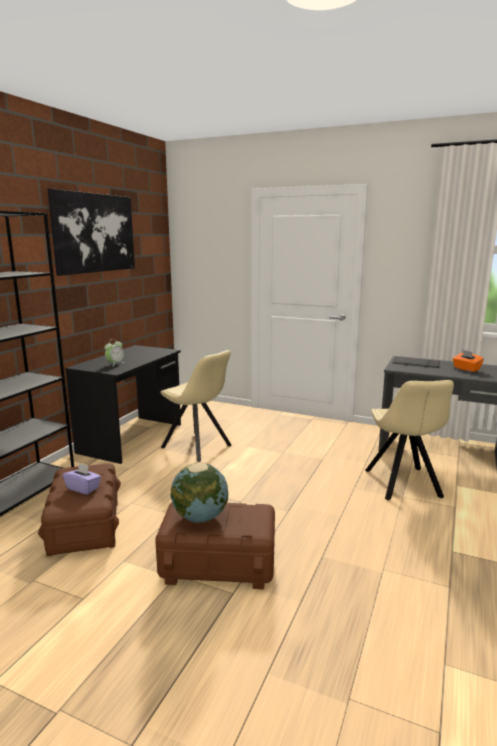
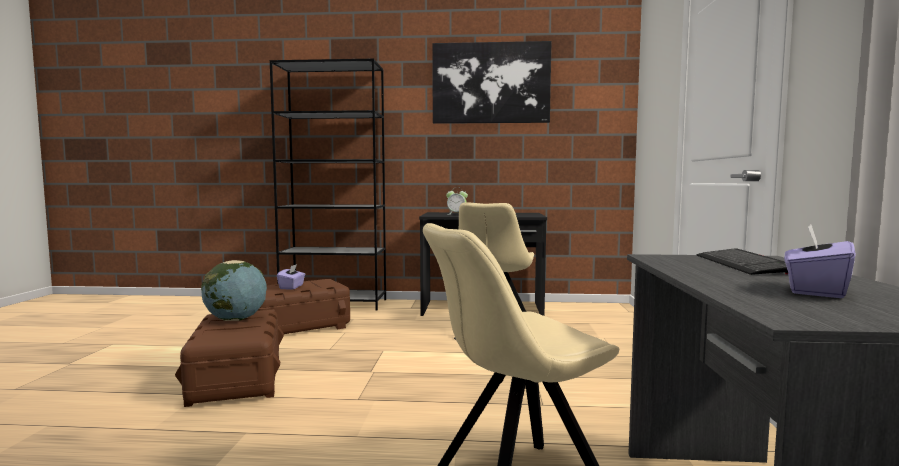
camera: 70 degrees right, 10 degrees down
orange tissue box [453,350,484,372] -> purple tissue box [784,225,856,298]

